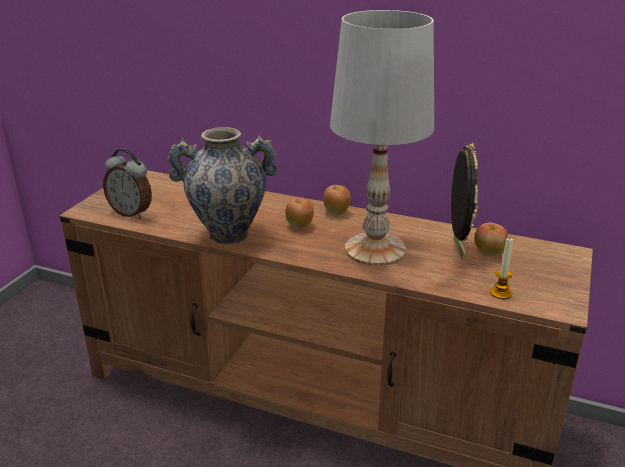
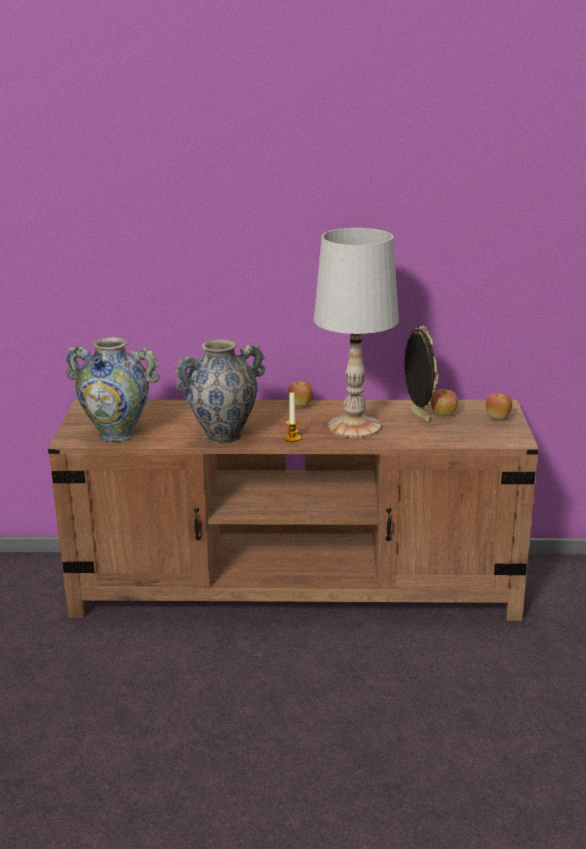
camera: 20 degrees left, 5 degrees down
alarm clock [103,148,152,218] -> vase [65,337,159,442]
apple [285,197,314,229] -> apple moved to [486,393,512,420]
candle [490,238,513,299] -> candle moved to [284,392,301,442]

